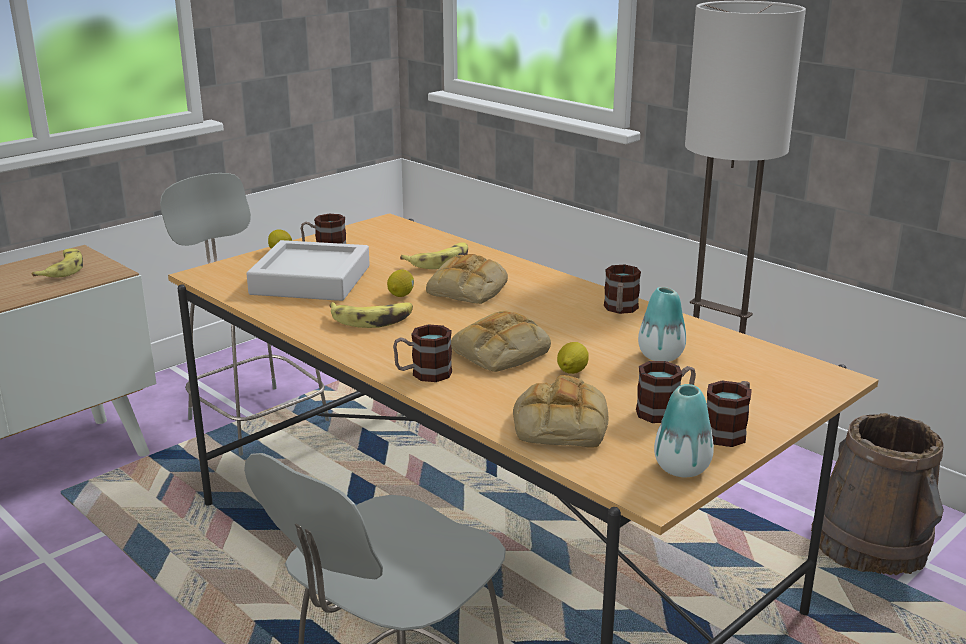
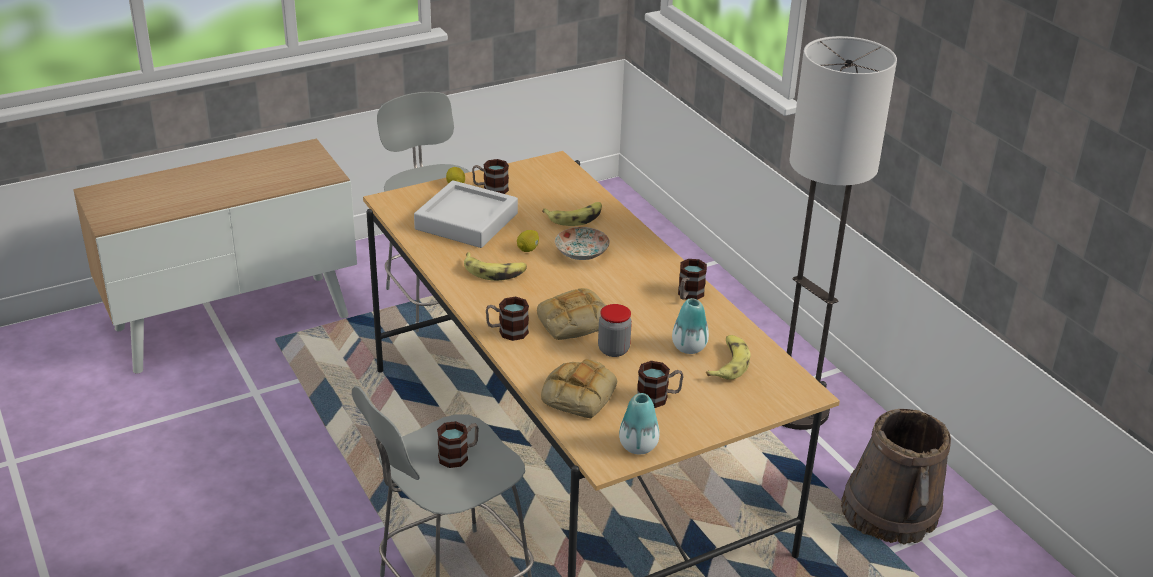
camera: 15 degrees right, 10 degrees up
banana [31,249,83,277] -> banana moved to [706,335,750,380]
bread [426,254,508,304] -> plate [555,227,610,260]
lemon [557,342,589,374] -> jar [598,304,632,357]
mug [707,381,752,447] -> mug moved to [437,421,479,468]

